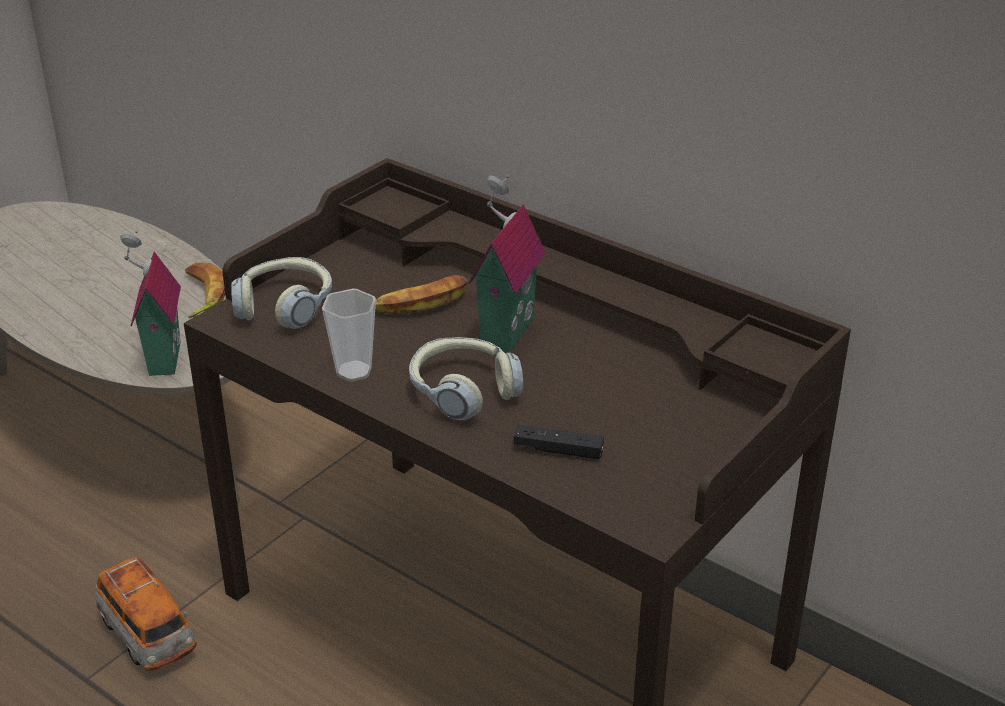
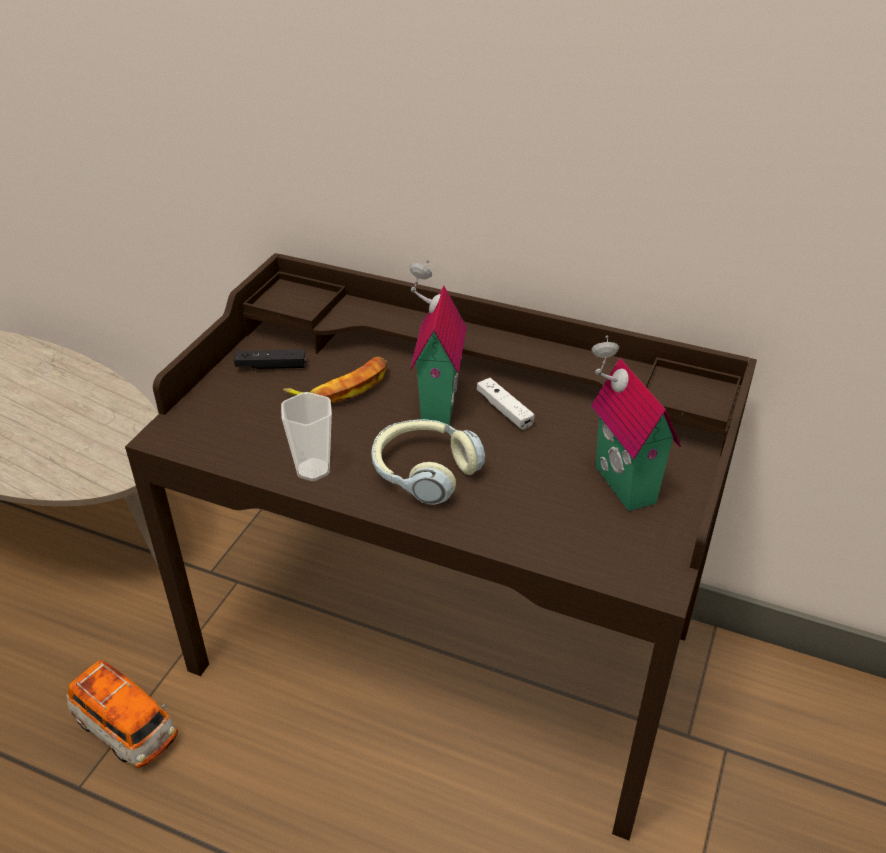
camera: 15 degrees left, 5 degrees up
toy house [120,231,181,376] -> toy house moved to [591,336,681,511]
banana [185,263,225,318] -> none
headphones [231,257,332,329] -> none
black game controller [514,424,604,459] -> black game controller moved to [234,350,306,369]
none -> white game controller [477,378,534,430]

